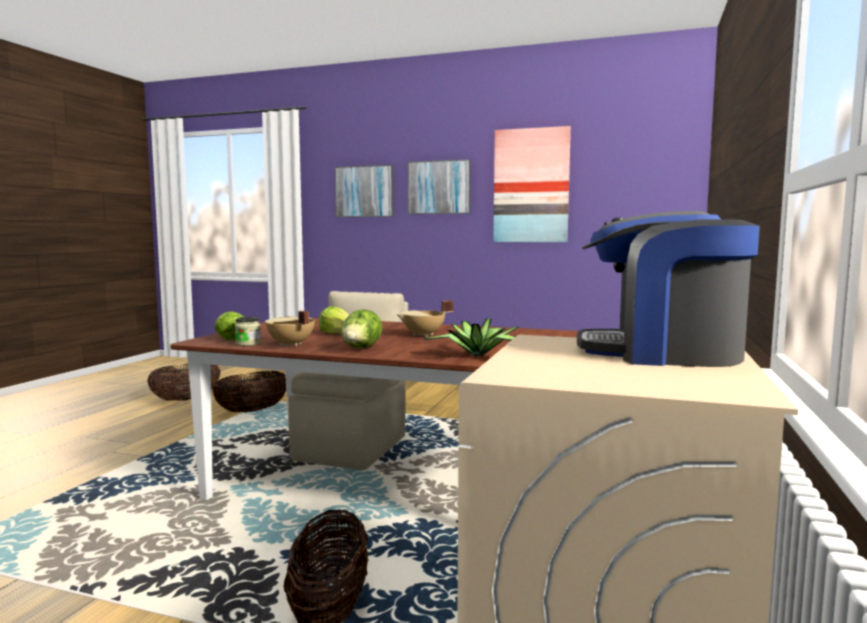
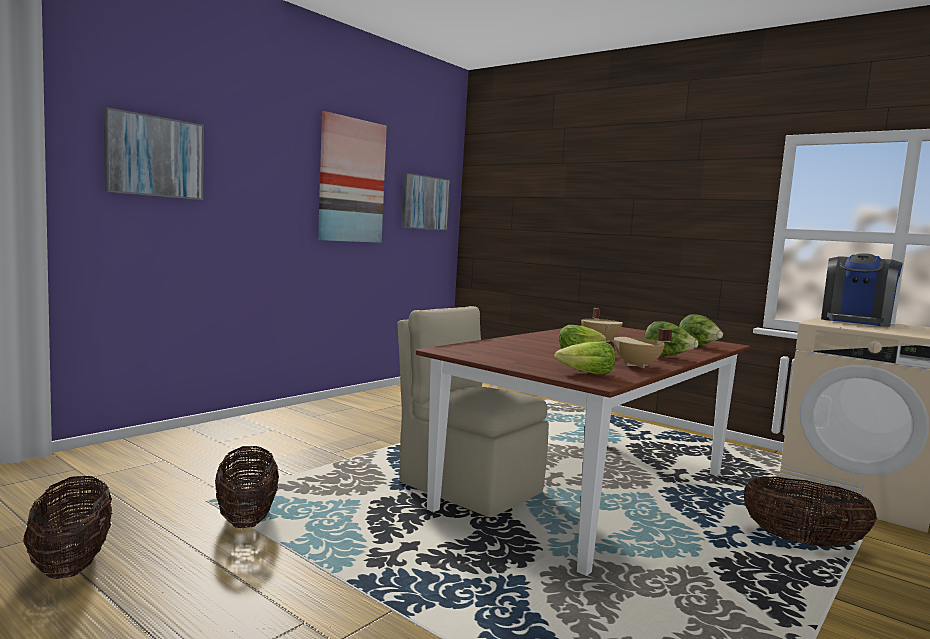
camera: 70 degrees left, 0 degrees up
jar [235,317,261,346] -> none
picture [408,159,471,214] -> picture moved to [401,173,451,231]
potted plant [423,318,519,357] -> lettuce [679,314,723,345]

